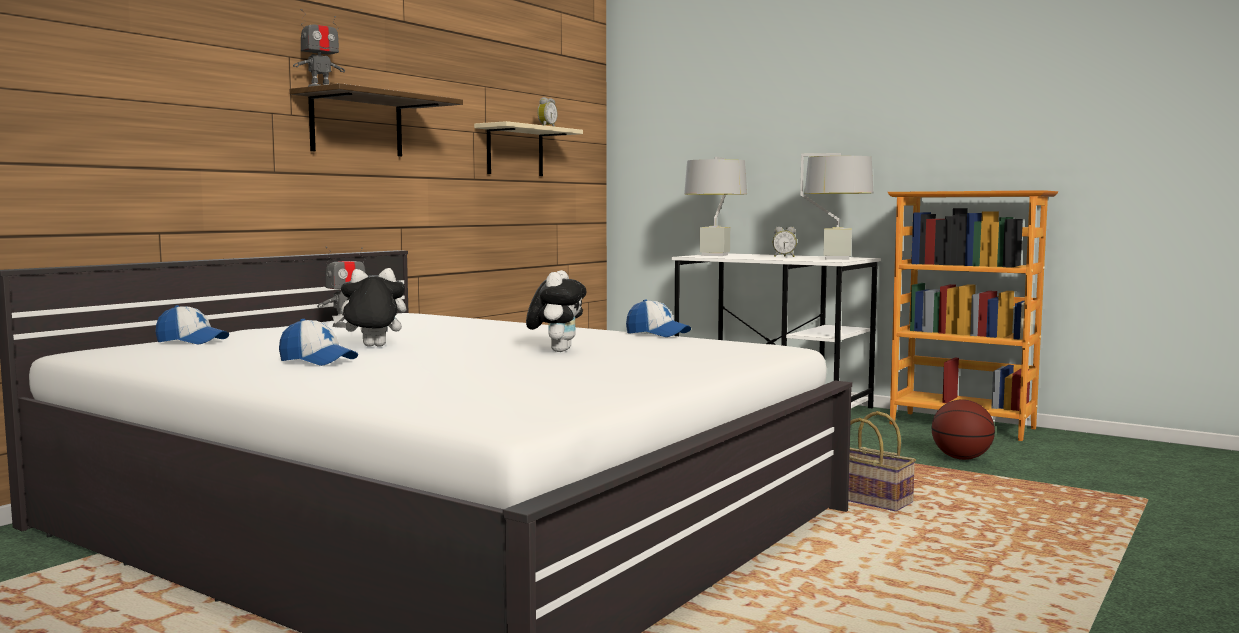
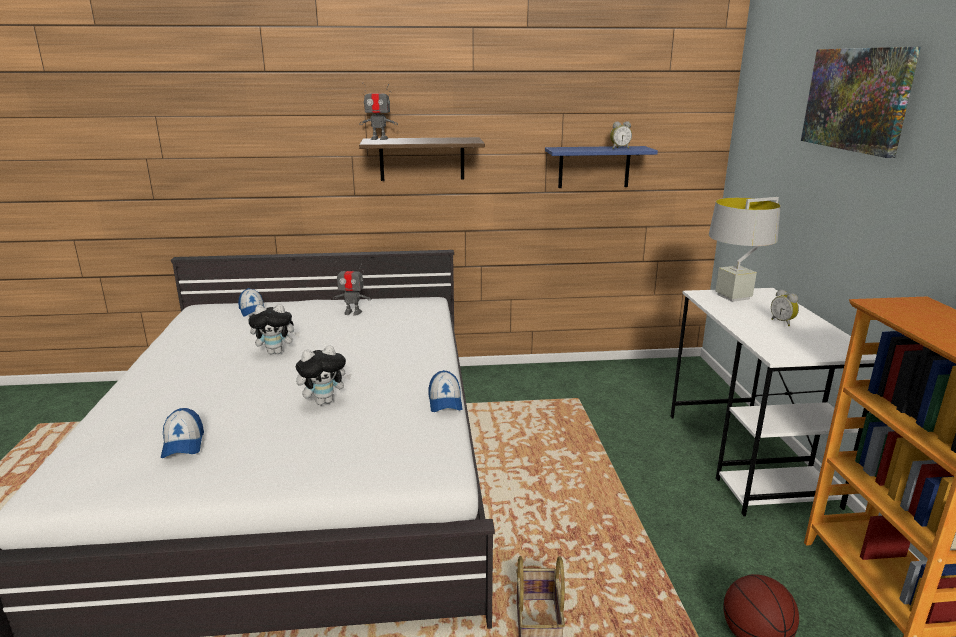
camera: 50 degrees right, 15 degrees up
cap [279,319,358,366] -> cap moved to [161,408,204,458]
plush toy [332,268,406,347] -> plush toy turned 135 degrees clockwise [248,304,300,355]
beige shelf [474,121,583,176] -> blue shelf [545,146,658,188]
grey table lamp [800,153,873,260] -> none
none -> picture [801,47,921,158]

